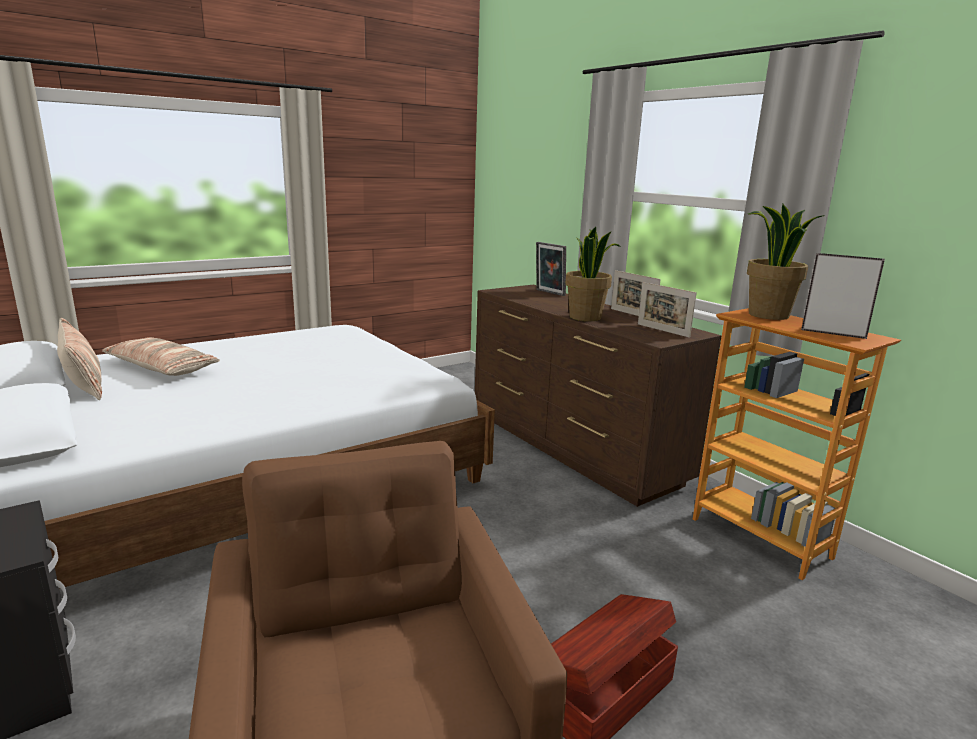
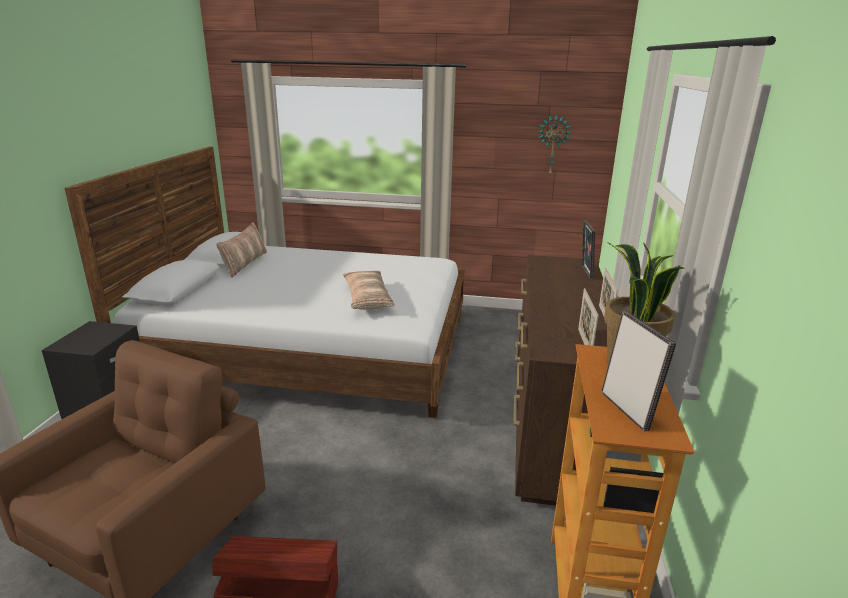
camera: 45 degrees right, 5 degrees up
pillow [102,337,220,376] -> pillow moved to [343,271,395,310]
potted plant [566,227,621,321] -> none
none -> wall clock [537,114,571,174]

